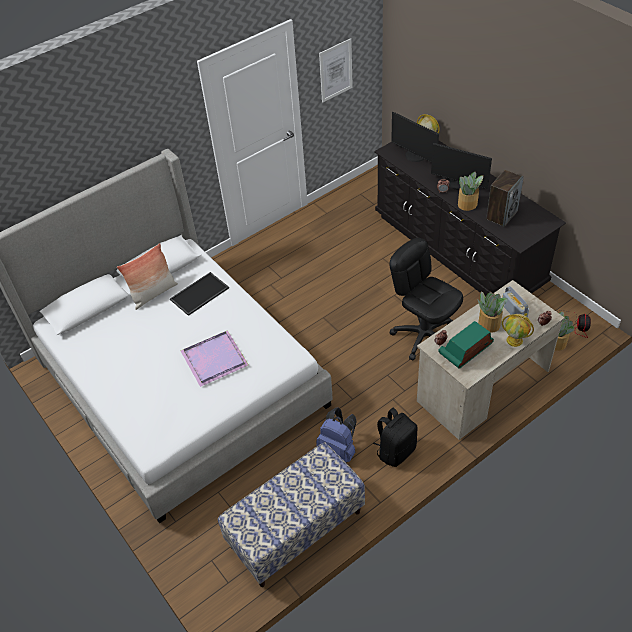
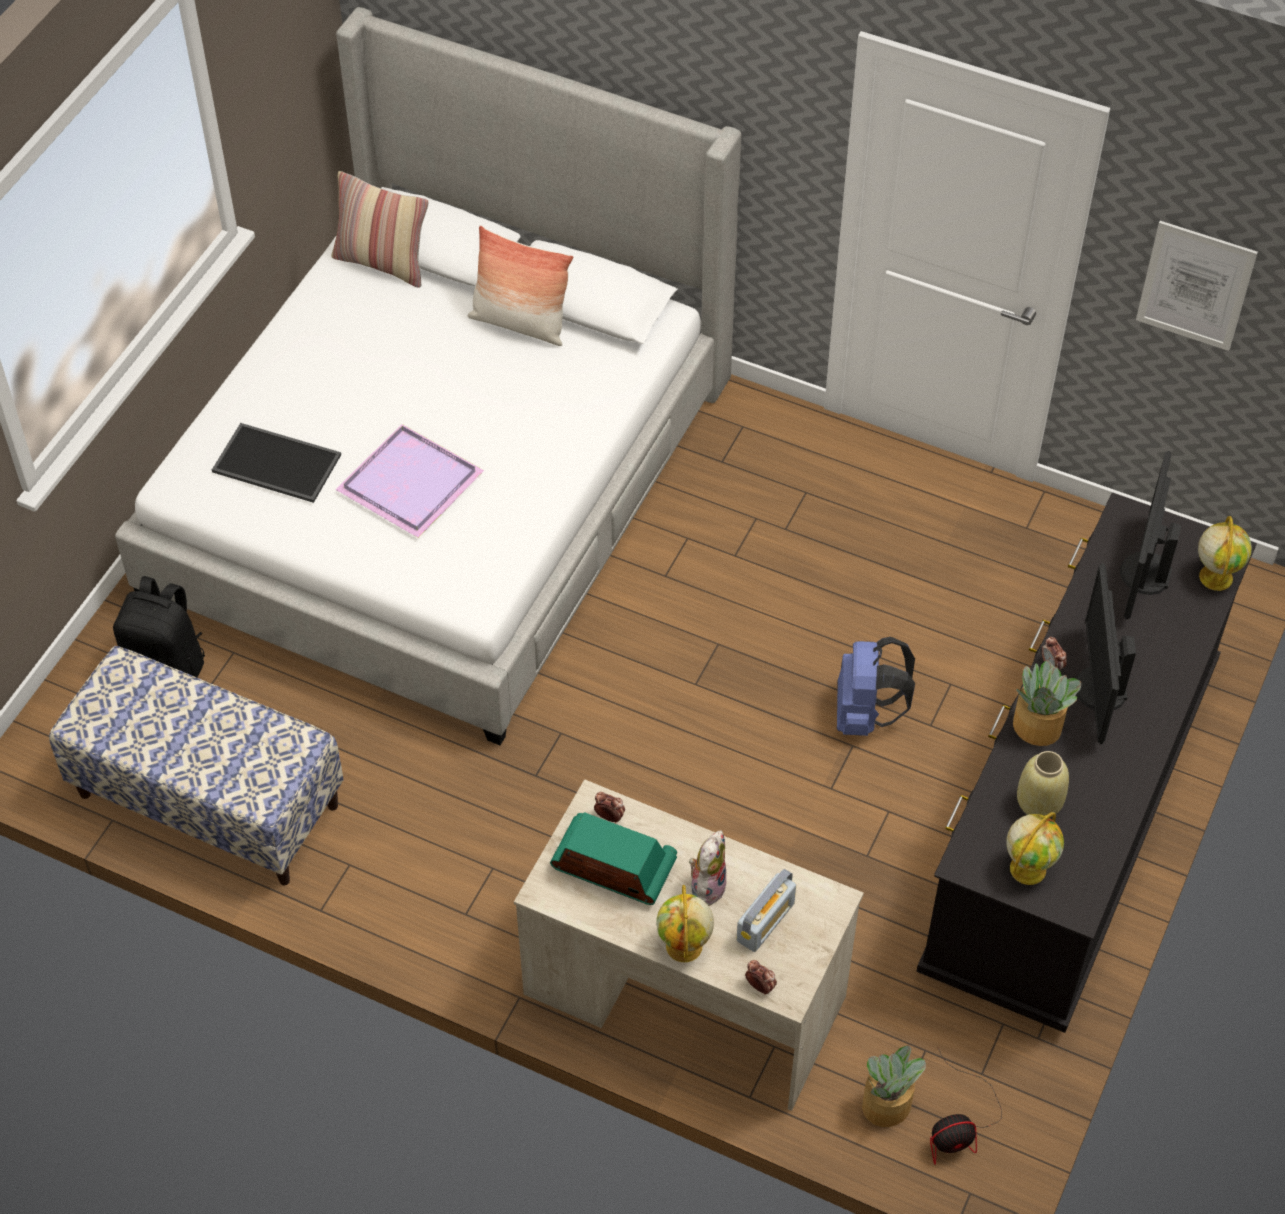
camera: 60 degrees right, 5 degrees up
tray [170,272,229,316] -> tray moved to [212,423,341,503]
blue backpack [316,408,357,462] -> blue backpack moved to [837,637,915,736]
black backpack [373,408,418,467] -> black backpack moved to [113,576,205,677]
black office chair [390,238,463,360] -> none
potted plant [478,292,507,333] -> plush toy [689,830,727,906]
speaker [486,170,524,227] -> beige vase [1017,751,1069,818]
none -> pillow [331,171,428,288]
none -> globe [1006,812,1064,885]

